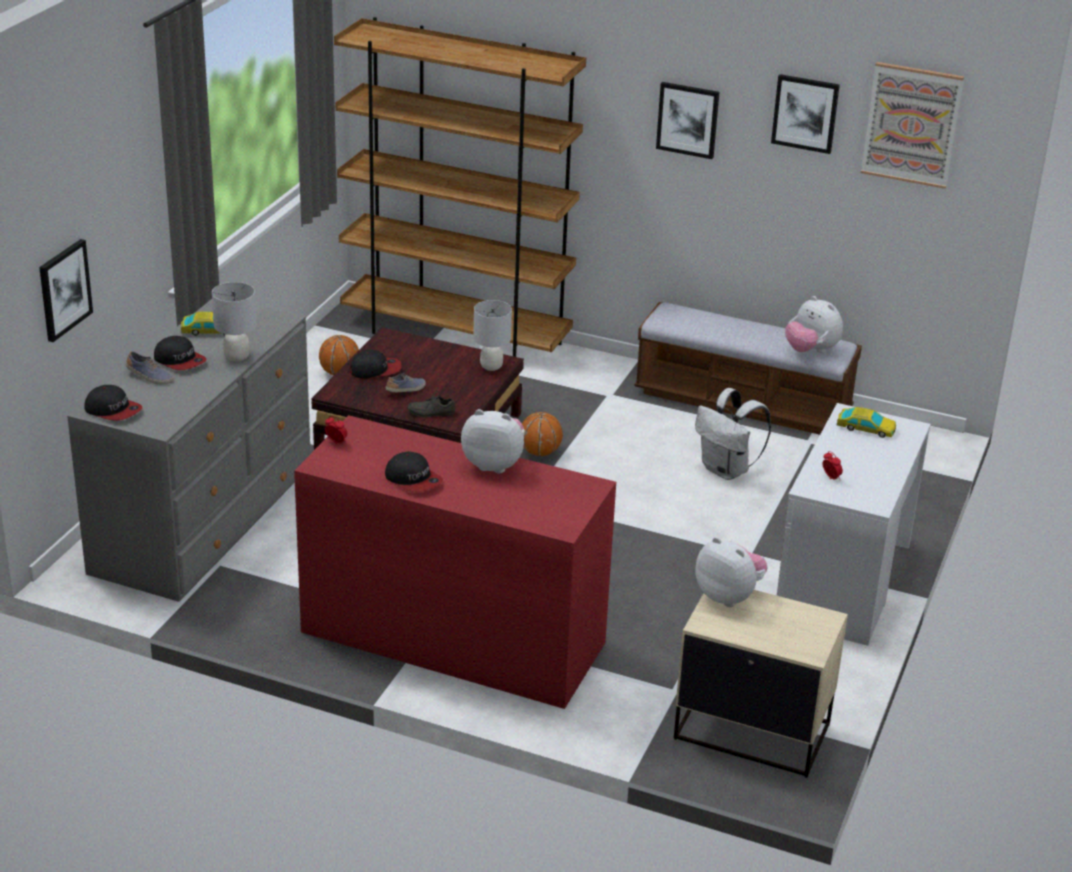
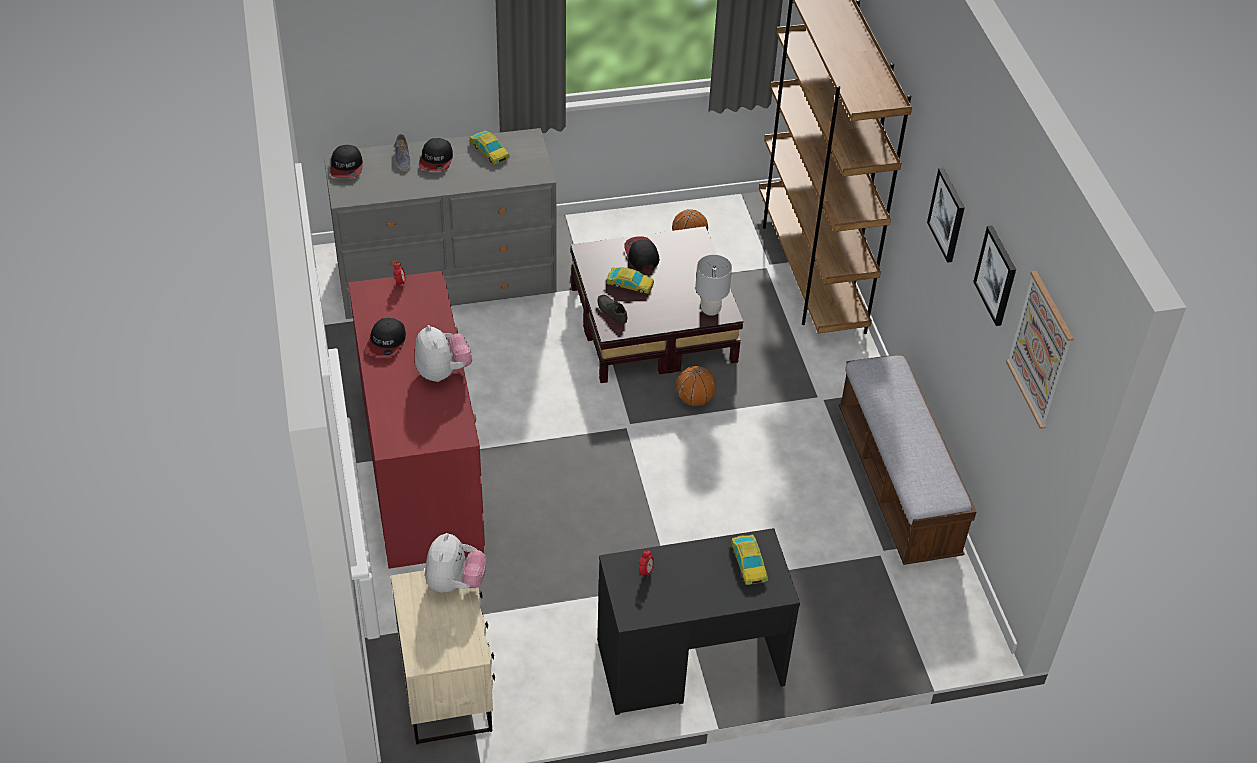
camera: 55 degrees right, 15 degrees up
picture [39,239,93,342] -> none
grey table lamp [212,282,256,362] -> none
cap [350,350,401,379] -> cap turned 150 degrees counterclockwise [624,236,660,271]
shoe [386,373,426,392] -> toy car [606,267,654,294]
white backpack [695,388,771,480] -> none
white desk [777,403,931,646] -> black desk [597,528,800,715]
plush toy [785,296,843,353] -> none

